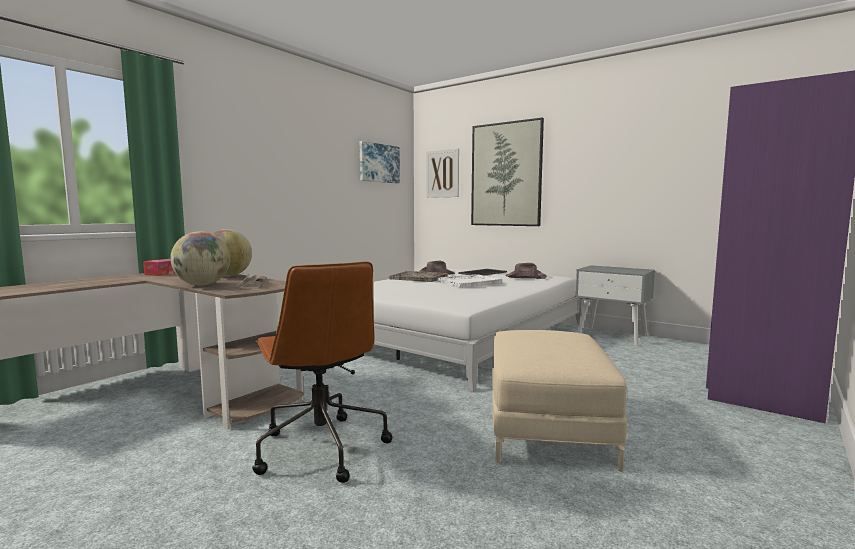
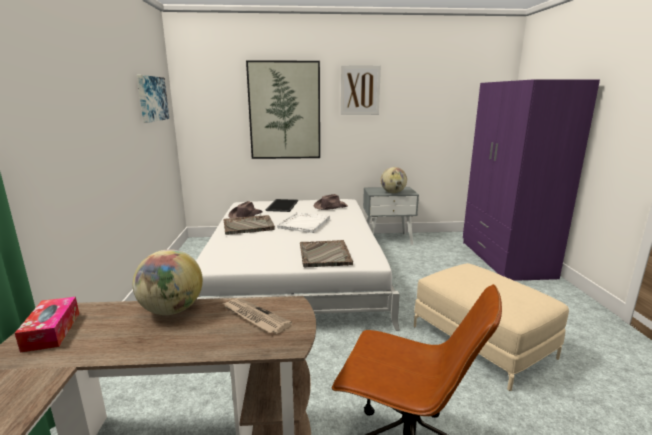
camera: 40 degrees left, 10 degrees up
globe [170,232,230,286] -> globe moved to [380,167,407,193]
picture [426,148,459,198] -> picture moved to [340,65,381,115]
none -> grey tray [300,240,353,267]

